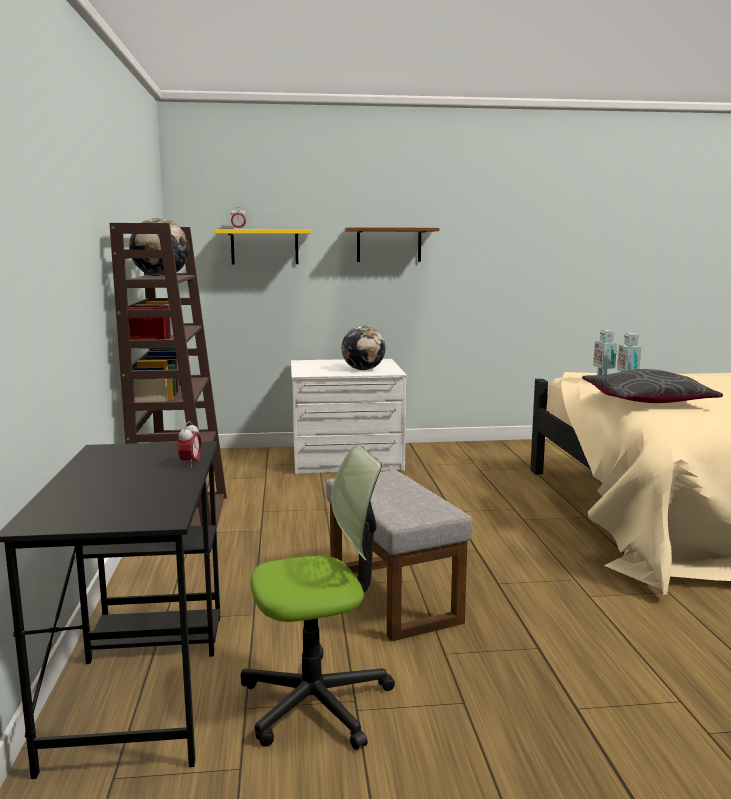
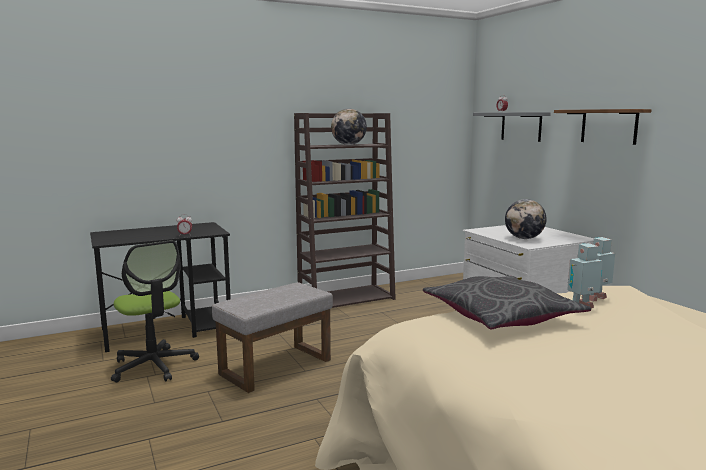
camera: 70 degrees right, 0 degrees up
yellow shelf [214,229,312,265] -> grey shelf [473,112,551,142]

